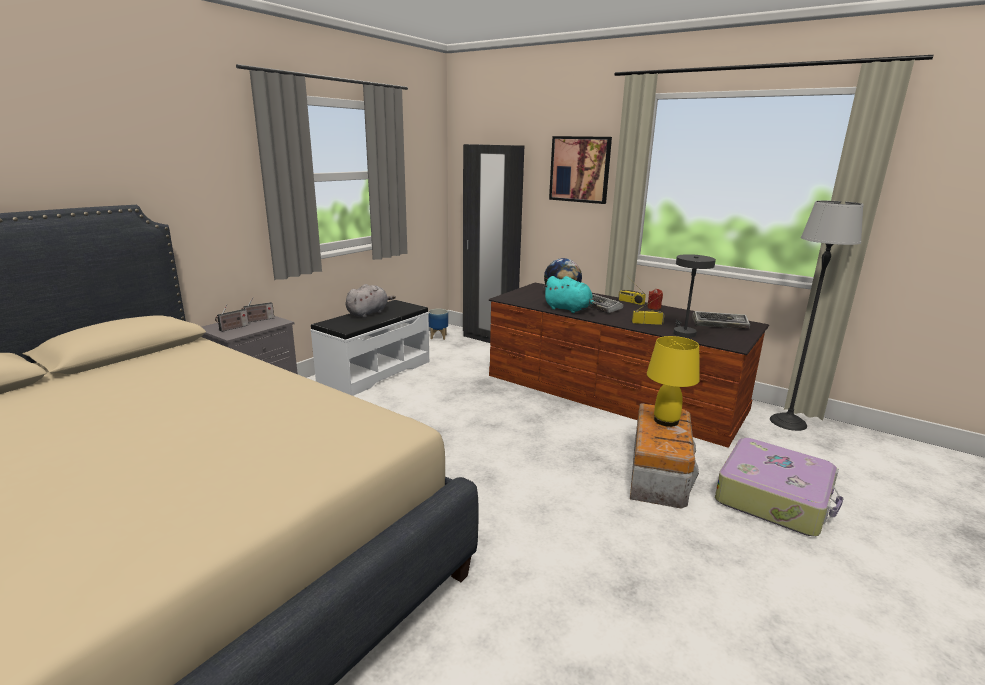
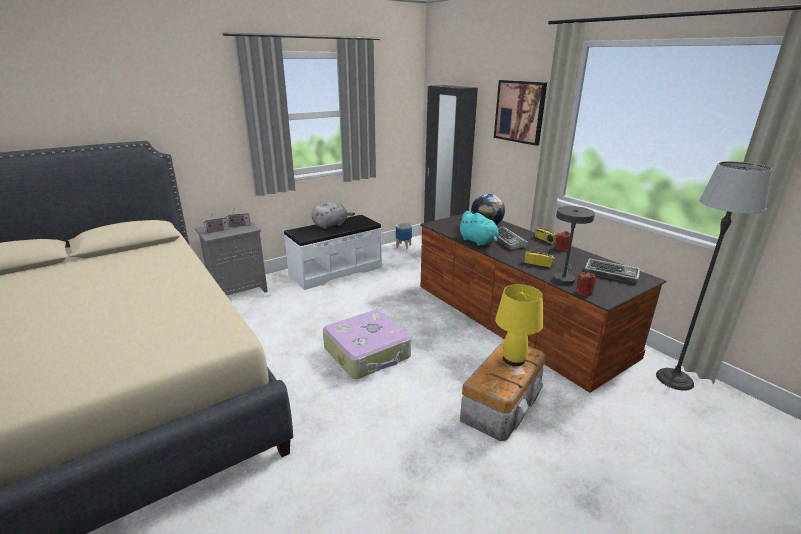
camera: 20 degrees right, 5 degrees up
suitcase [715,438,843,536] -> suitcase moved to [323,310,411,379]
none -> red candle [576,272,596,296]

